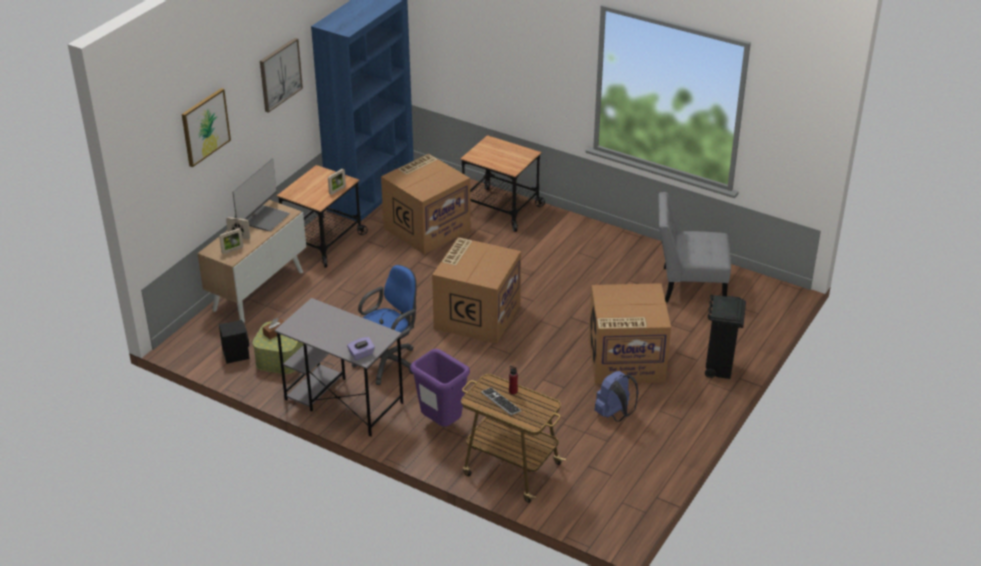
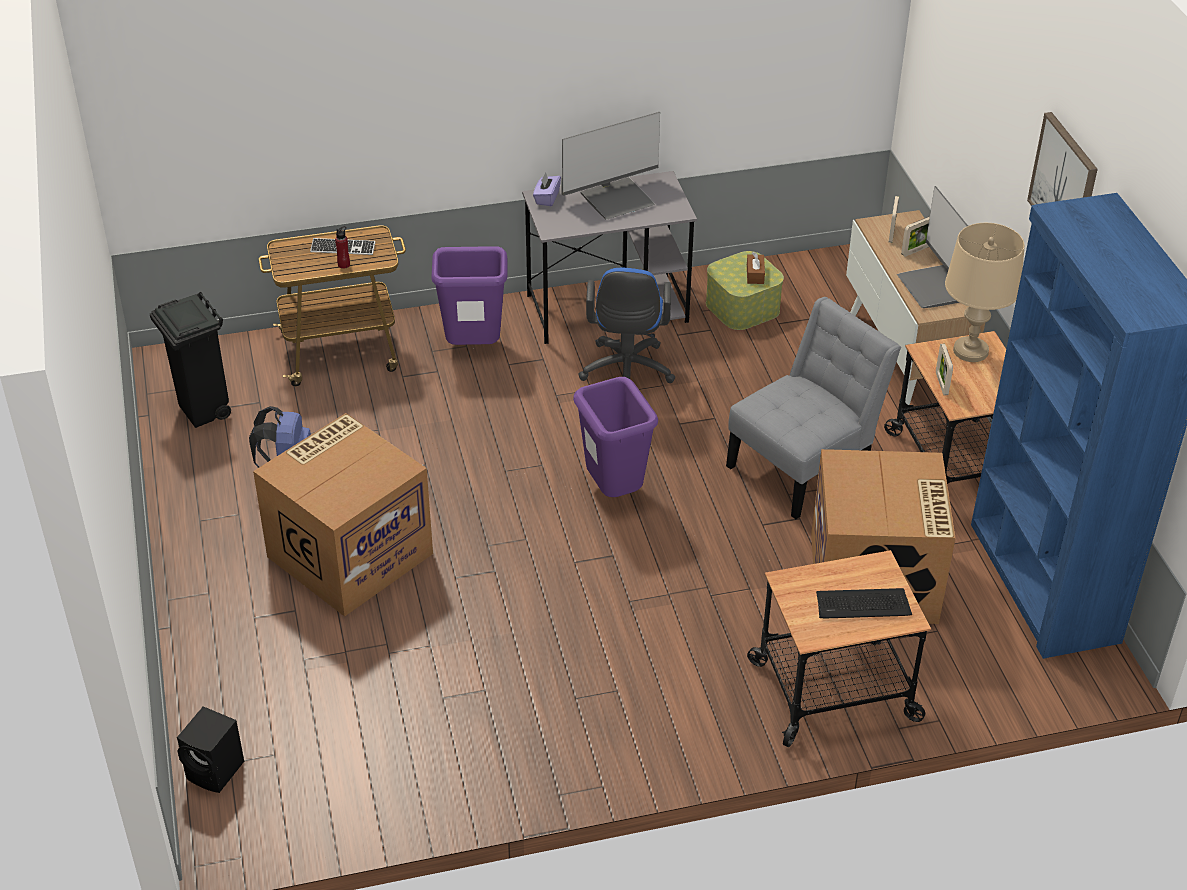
camera: 135 degrees right, 5 degrees up
picture [182,88,231,167] -> none
black speaker [219,320,249,364] -> black speaker moved to [177,706,244,793]
cardboard box [432,237,521,344] -> purple trash can [573,377,658,497]
grey chair [659,192,731,302] -> grey chair moved to [726,297,901,519]
black trash can [705,294,746,379] -> black trash can moved to [150,292,231,428]
none -> monitor [561,112,660,220]
none -> keyboard [816,588,912,619]
none -> beige table lamp [945,223,1025,362]

